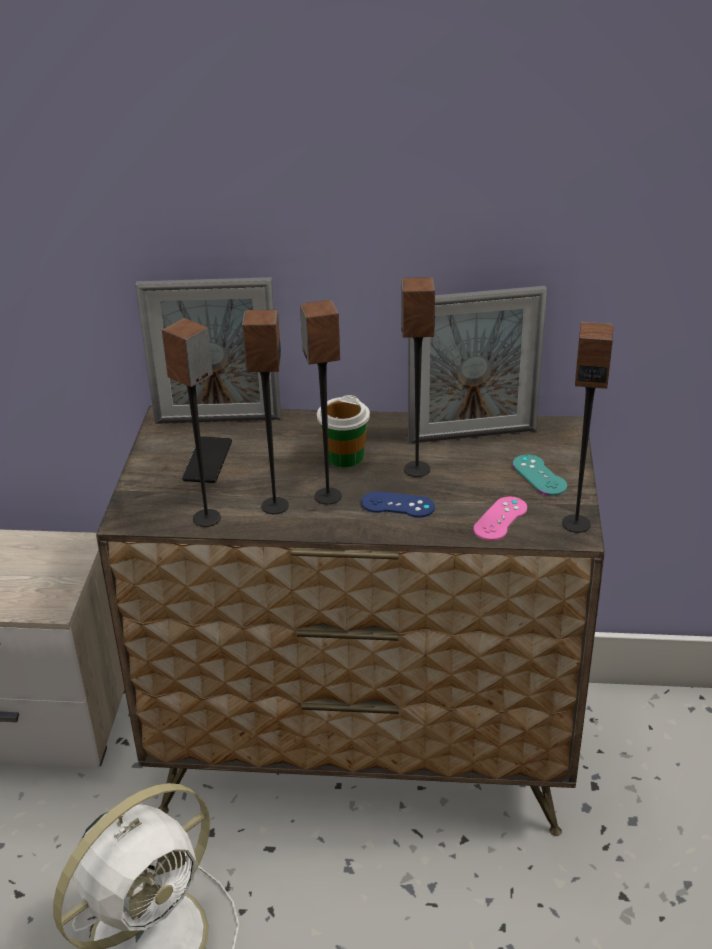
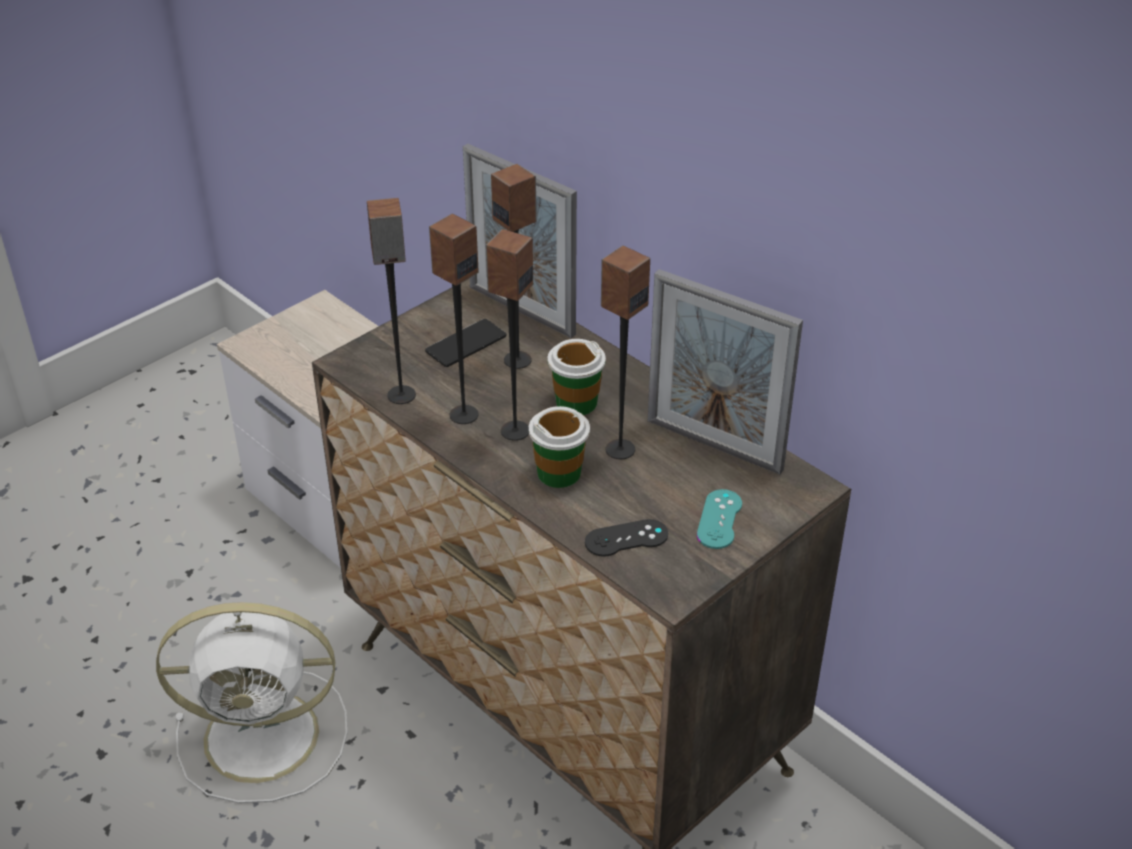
camera: 40 degrees right, 5 degrees up
blue game controller [361,491,435,518] -> cup [529,406,590,488]
pink game controller [473,497,527,541] -> black game controller [585,519,668,557]
speaker [562,322,613,533] -> speaker moved to [491,164,537,369]

